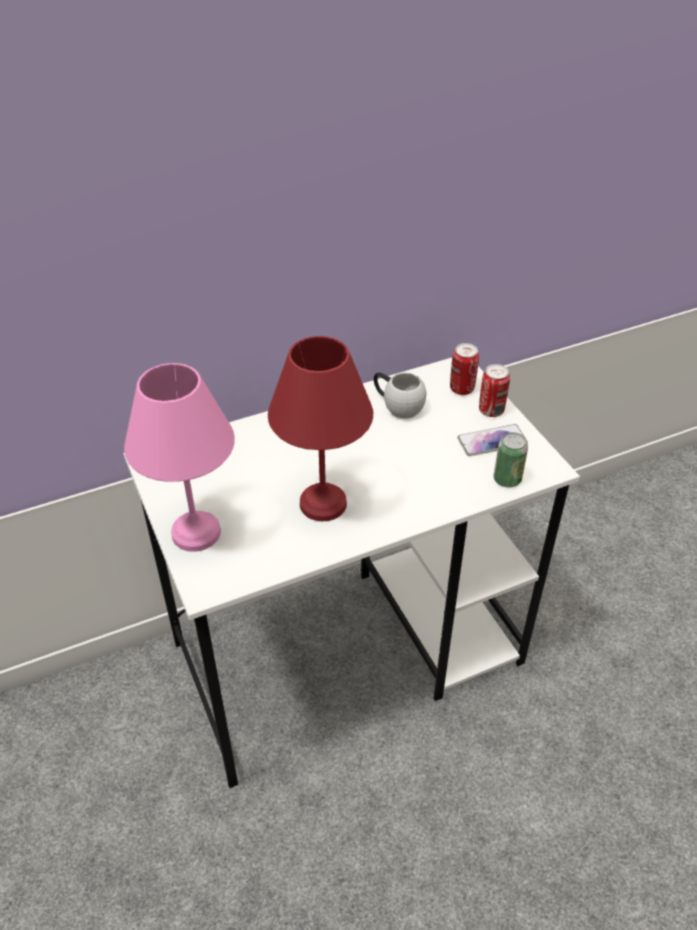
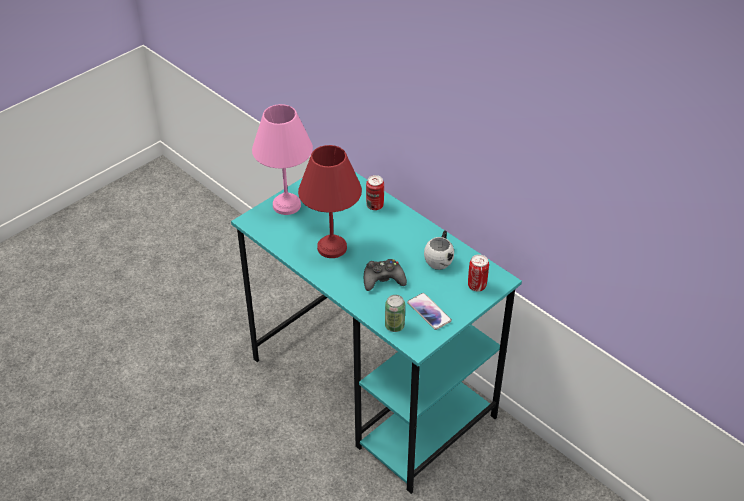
camera: 70 degrees right, 0 degrees up
white desk [123,358,580,788] -> turquoise desk [231,171,522,494]
can [479,364,510,417] -> can moved to [366,175,384,210]
none -> black game controller [364,259,407,291]

